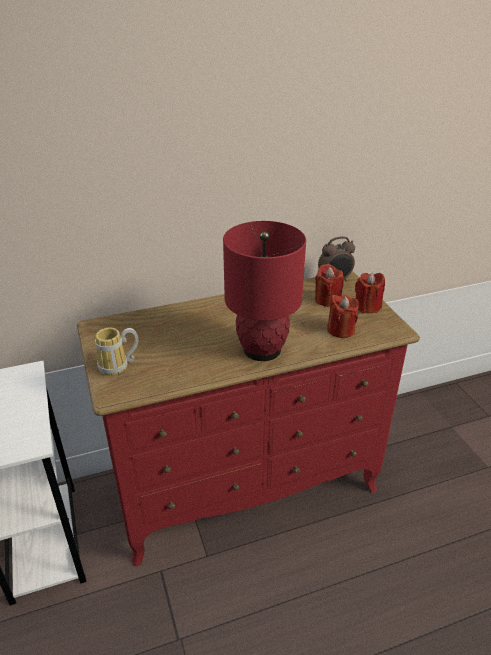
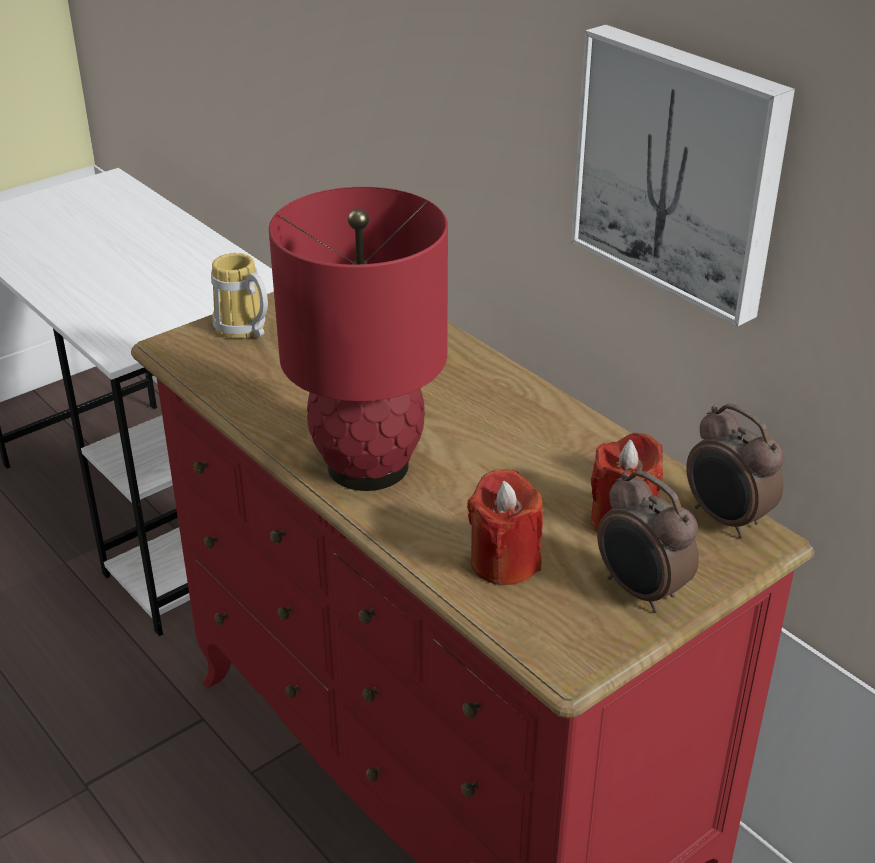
camera: 70 degrees right, 0 degrees up
red candle [355,272,385,313] -> alarm clock [597,470,699,613]
none -> picture [571,25,795,327]

